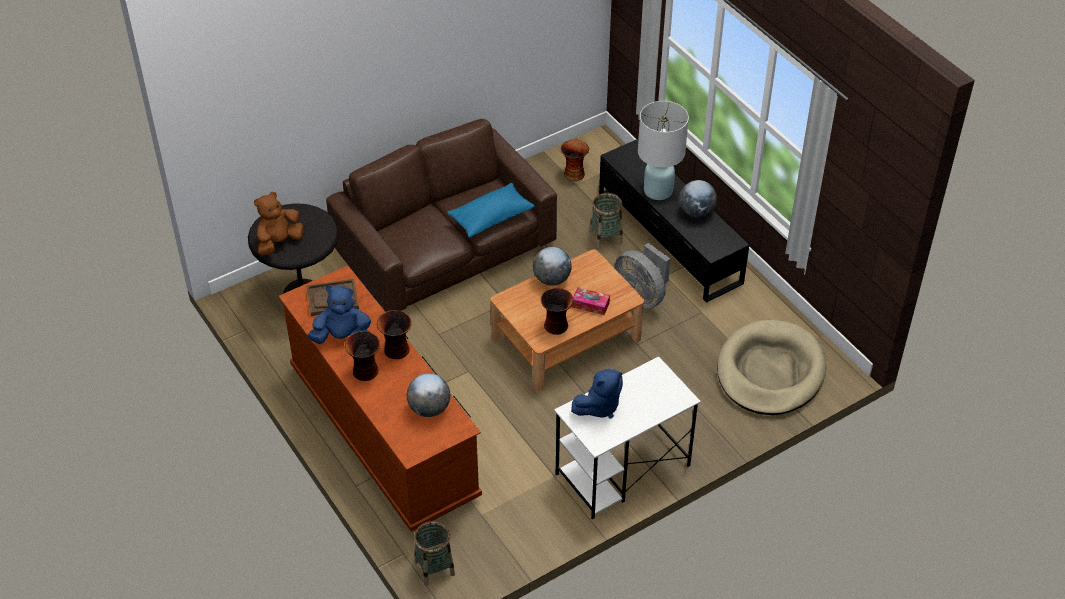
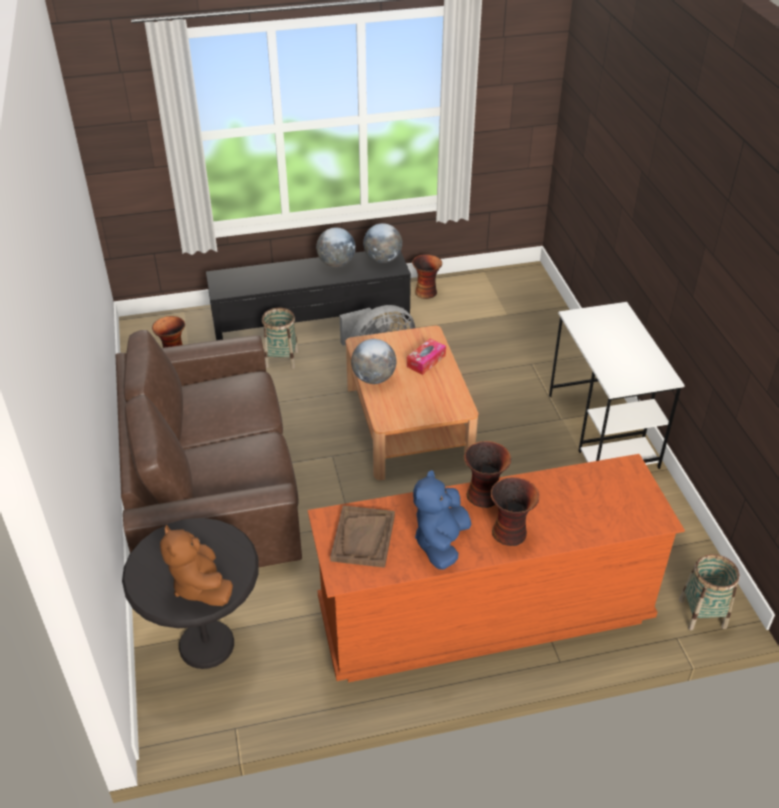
camera: 70 degrees left, 5 degrees down
globe [407,373,450,417] -> globe moved to [363,223,402,263]
blue pillow [447,183,535,238] -> none
vase [541,288,574,335] -> vase moved to [412,254,442,299]
blue plush toy [571,368,623,418] -> none
white table lamp [638,101,689,200] -> none
beige dog bed [717,320,826,415] -> none

